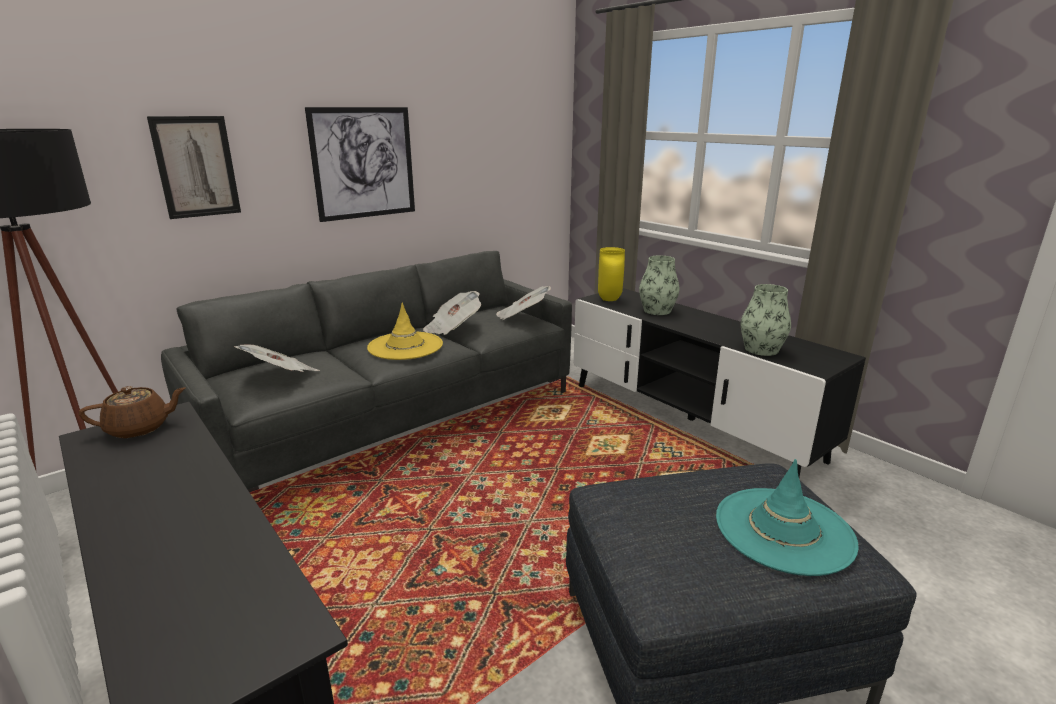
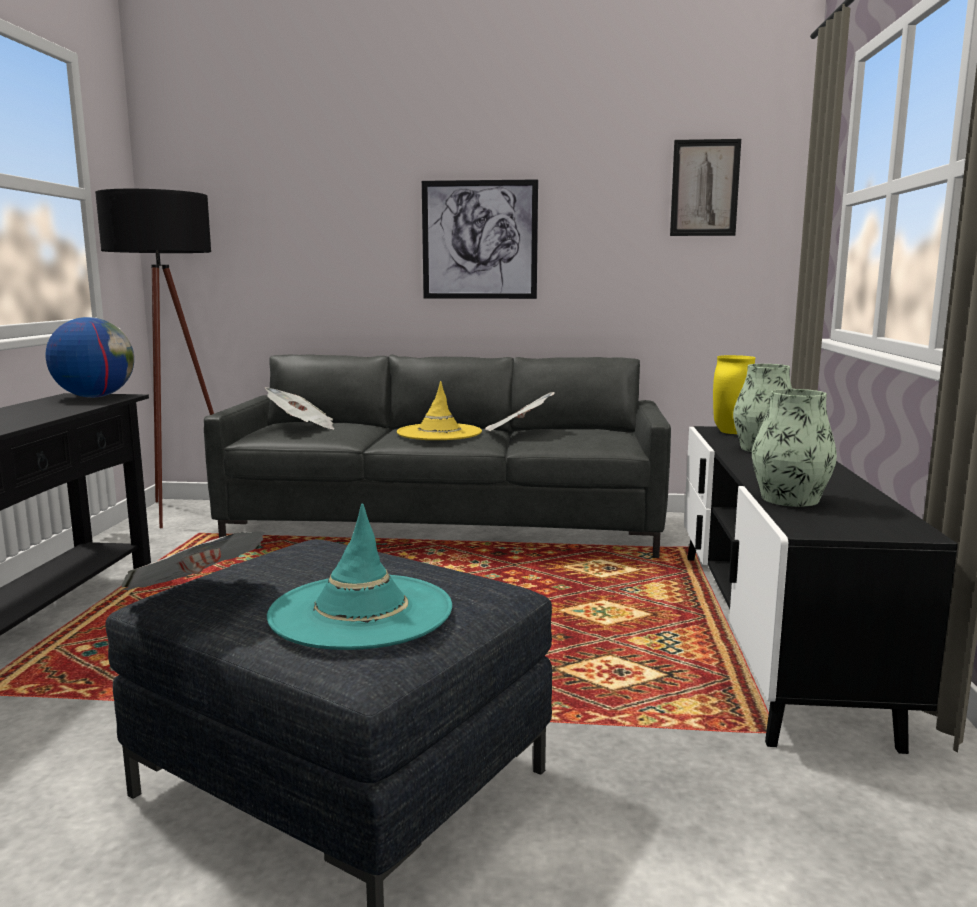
camera: 45 degrees right, 10 degrees down
brown teapot [79,386,185,438] -> globe [45,317,134,398]
picture [147,116,241,219] -> picture moved to [670,139,741,236]
newspaper [496,286,551,320] -> newspaper moved to [121,531,265,590]

